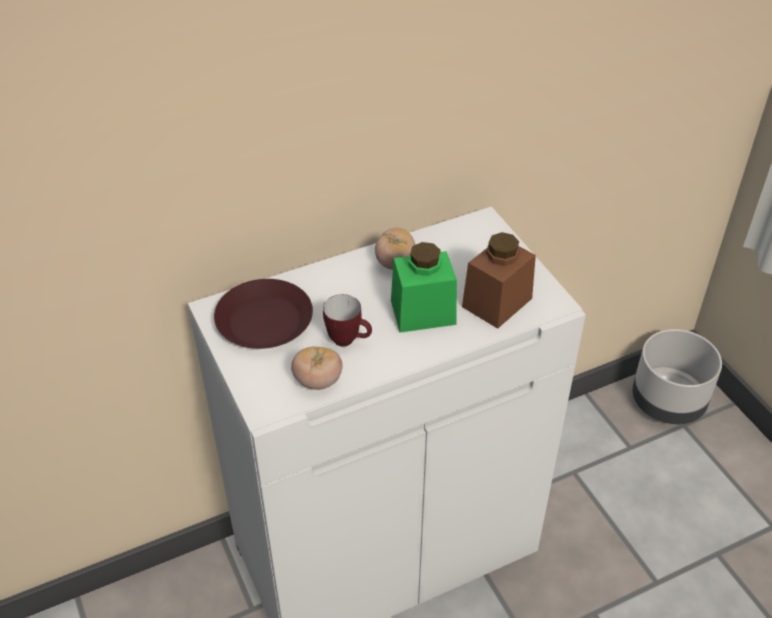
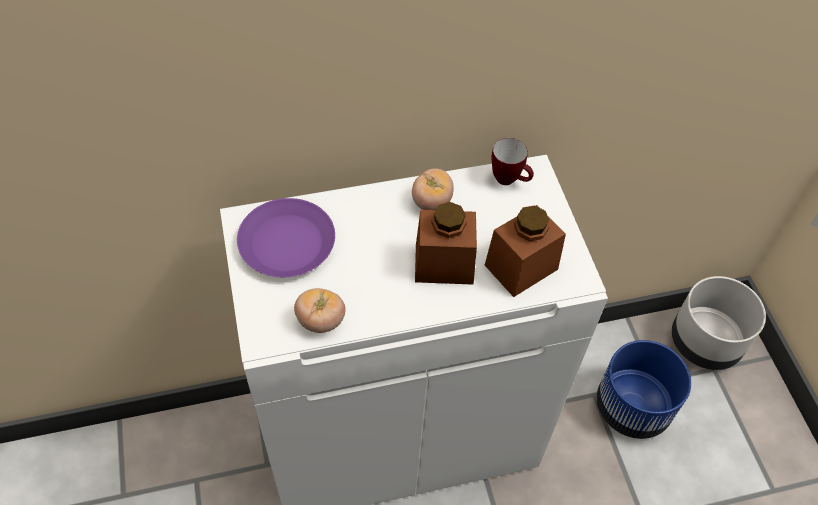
camera: 10 degrees right, 10 degrees up
brown plate [214,279,313,349] -> purple plate [237,198,335,277]
mug [323,294,372,347] -> mug moved to [491,138,534,185]
green jar [391,242,457,333] -> brown jar [415,202,477,285]
none -> blue planter [597,340,691,439]

